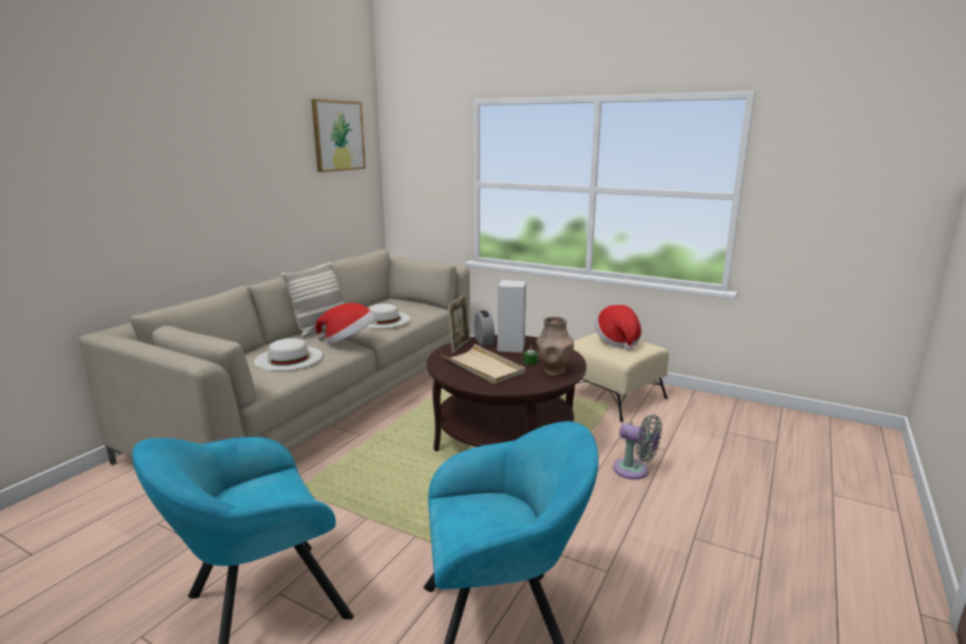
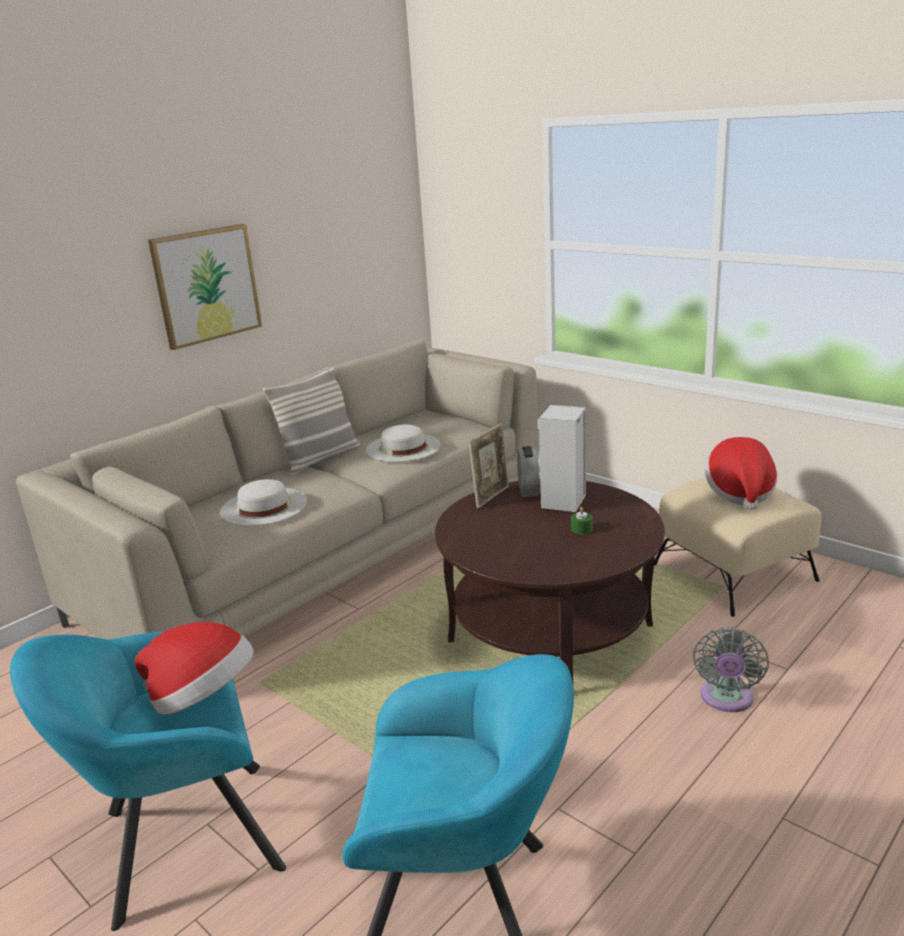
camera: 15 degrees right, 5 degrees up
picture [311,99,366,172] -> picture moved to [148,224,262,350]
hat [315,303,376,344] -> hat moved to [134,622,254,715]
beige tray [441,344,526,384] -> none
brown vase [536,316,574,376] -> none
grey fan [613,415,662,480] -> grey fan turned 60 degrees clockwise [693,627,769,712]

